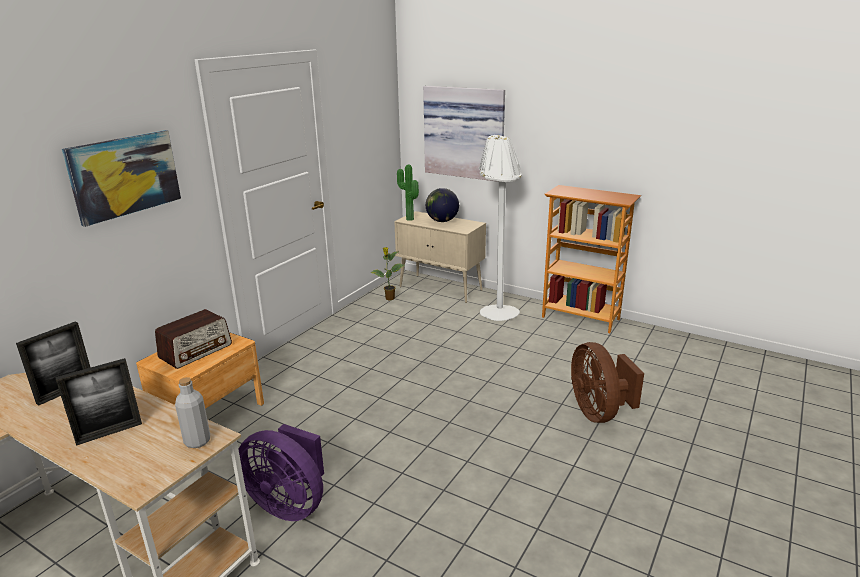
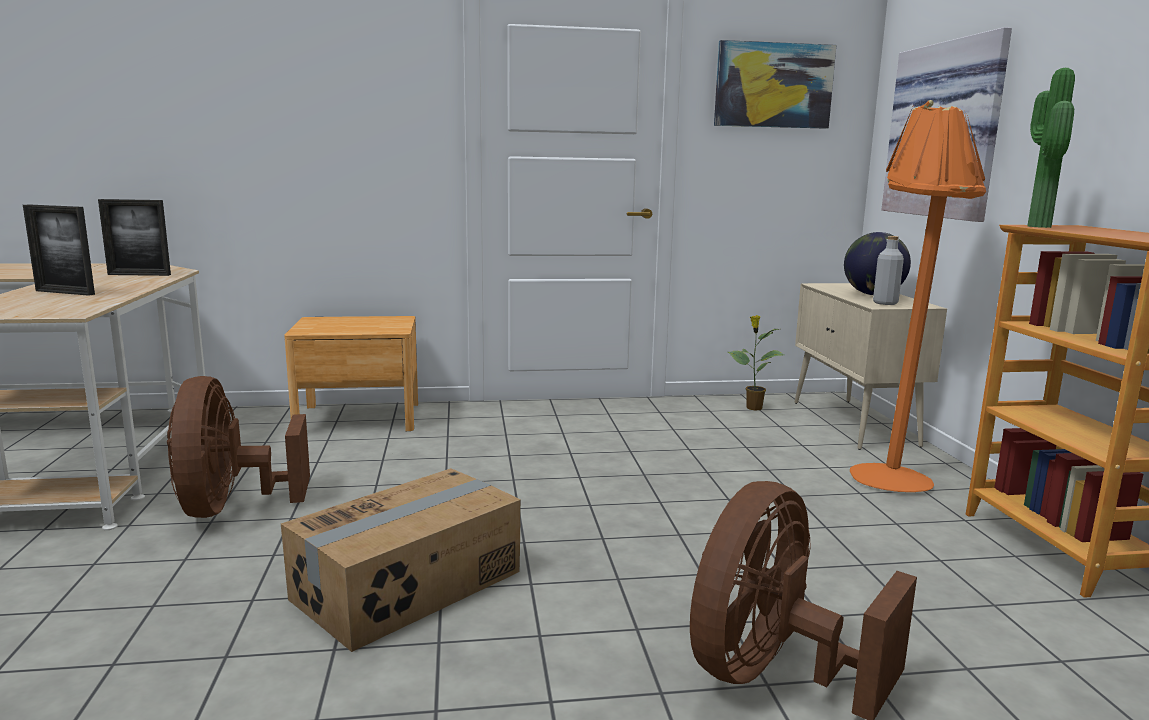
camera: 50 degrees right, 10 degrees down
picture [62,130,181,227] -> picture moved to [714,40,836,129]
radio [155,309,232,369] -> none
grey bottle [175,377,210,448] -> grey bottle moved to [873,236,904,305]
purple fan [238,424,324,521] -> brown fan [167,376,310,518]
potted plant [397,165,419,221] -> potted plant moved to [1027,68,1075,228]
white floor lamp [479,135,521,321] -> orange floor lamp [850,100,986,492]
none -> cardboard box [281,468,521,652]

